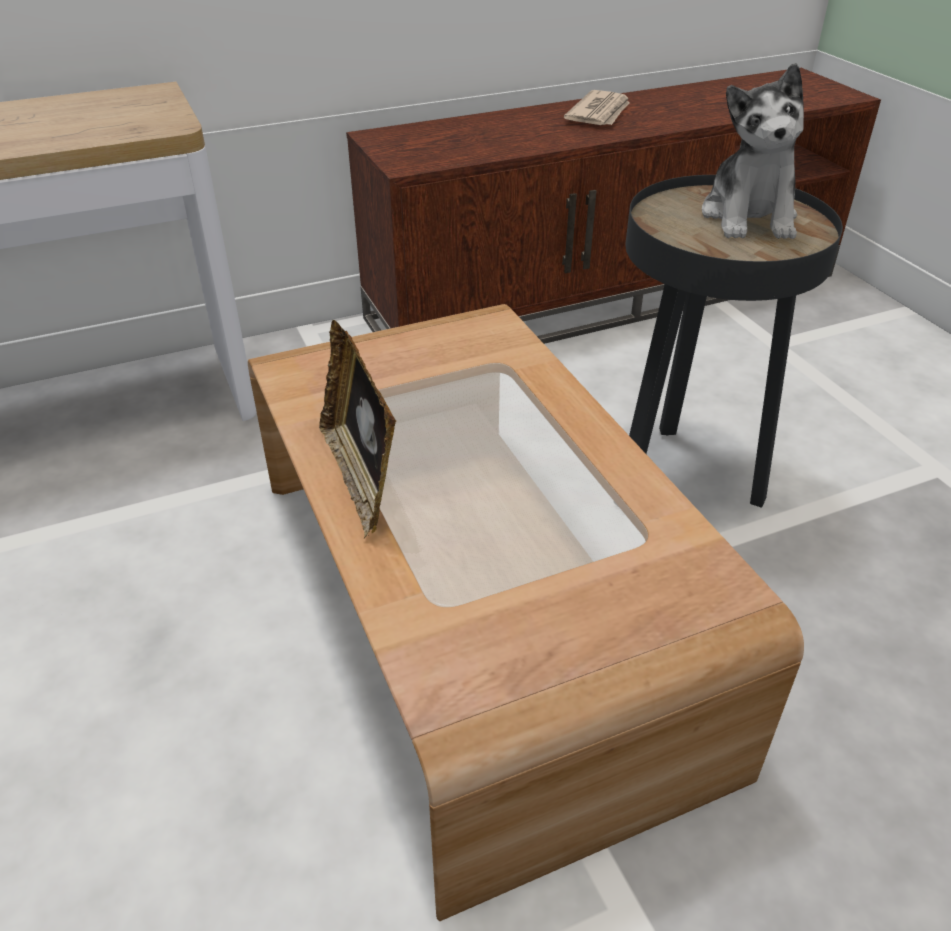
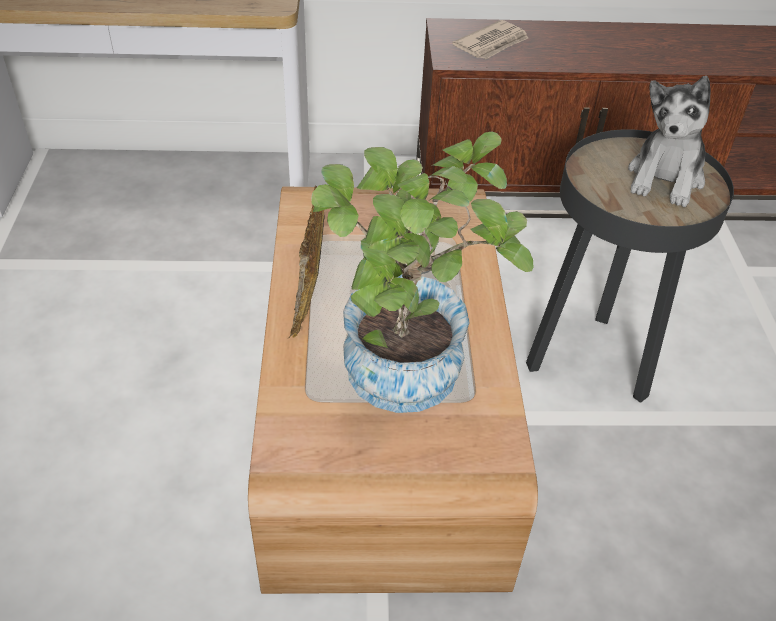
camera: 20 degrees right, 5 degrees up
newspaper [564,90,630,125] -> newspaper moved to [452,20,528,60]
none -> potted plant [311,132,533,413]

